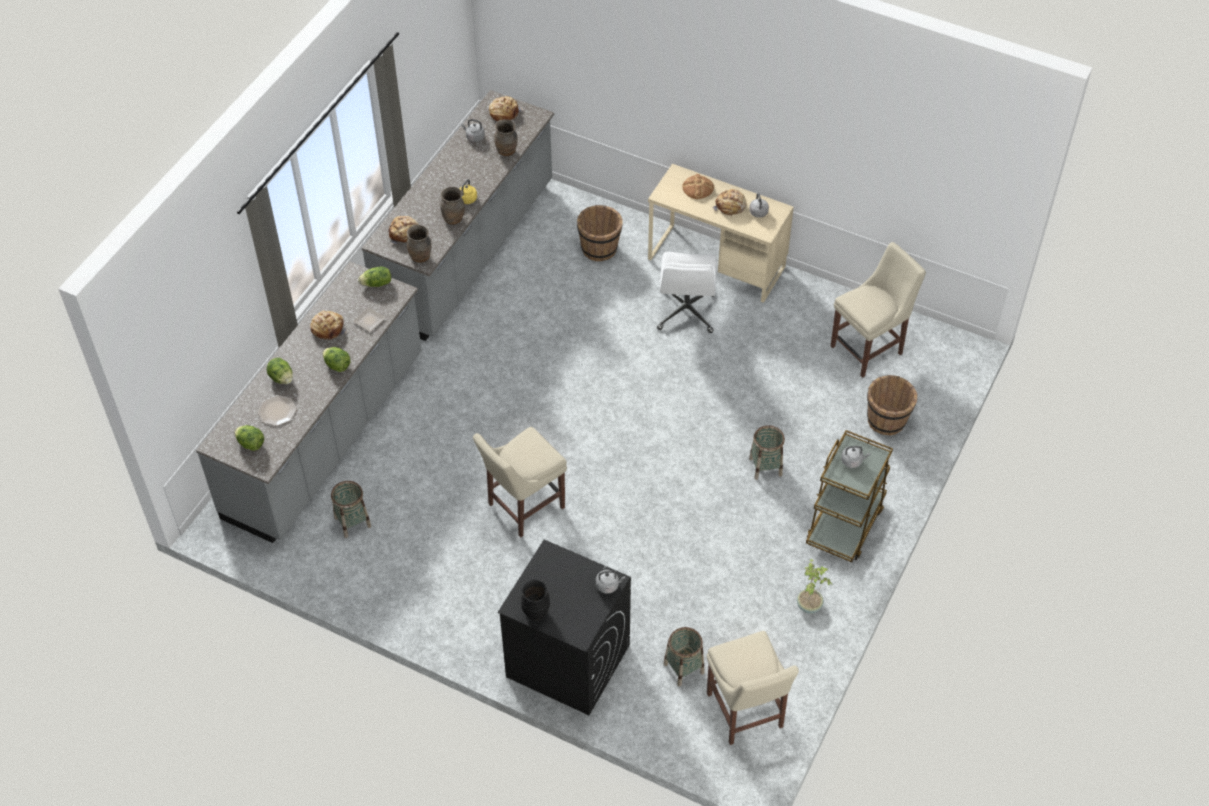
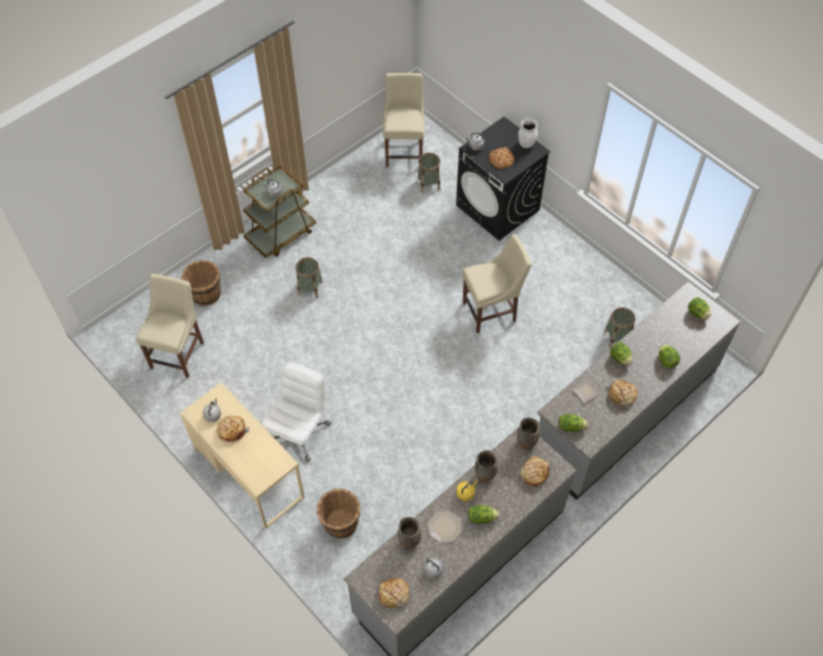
camera: 160 degrees left, 5 degrees up
plate [257,395,297,426] -> plate moved to [428,511,462,543]
black vase [521,579,550,620] -> white vase [518,118,538,148]
bread [682,174,714,199] -> bread moved to [489,147,514,169]
potted plant [797,559,832,613] -> none
beige chair [831,242,926,378] -> beige chair turned 120 degrees clockwise [136,274,204,378]
none -> lettuce [468,505,500,524]

